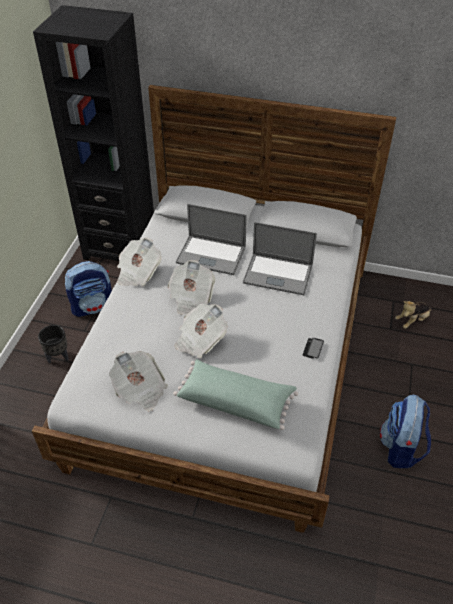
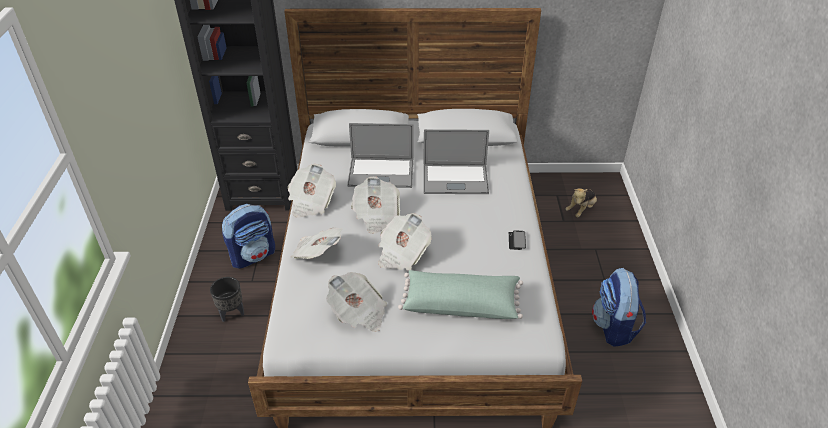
camera: 15 degrees left, 5 degrees down
none -> newspaper [290,227,343,259]

